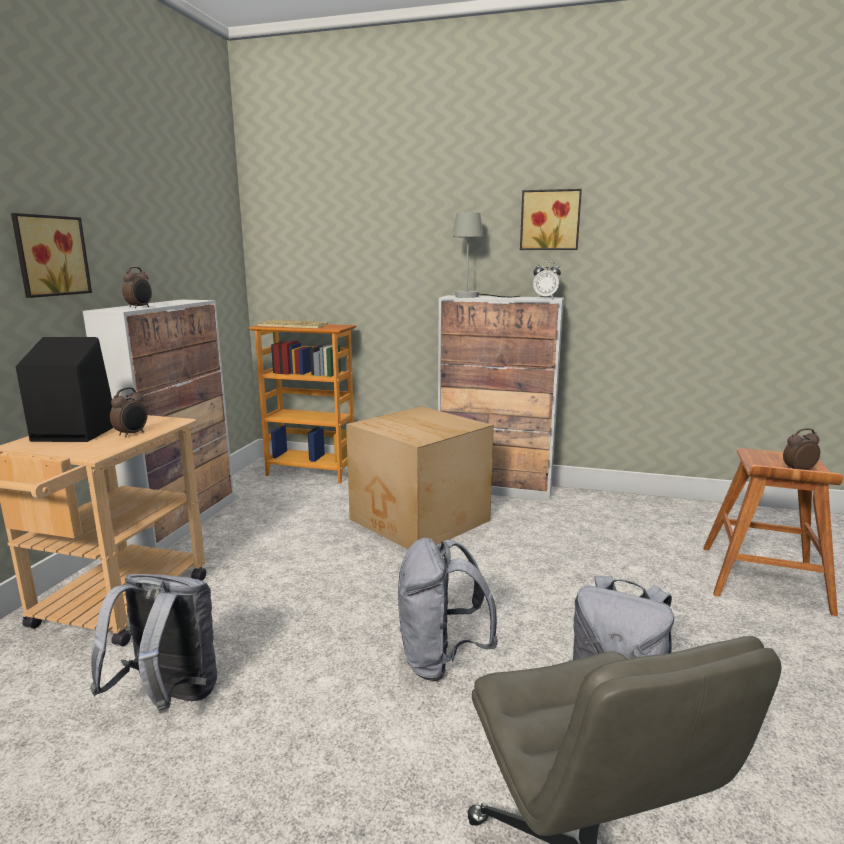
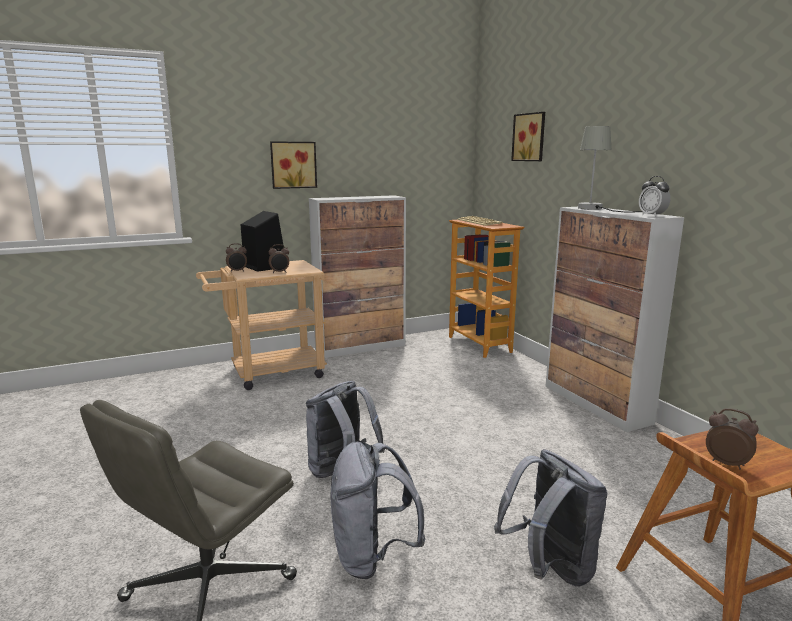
camera: 50 degrees right, 0 degrees up
grey backpack [90,574,217,713] -> grey backpack moved to [494,449,608,587]
alarm clock [122,267,152,308] -> alarm clock moved to [226,243,247,272]
cardboard box [346,406,494,549] -> none
picture [520,189,582,250] -> picture moved to [511,112,545,161]

